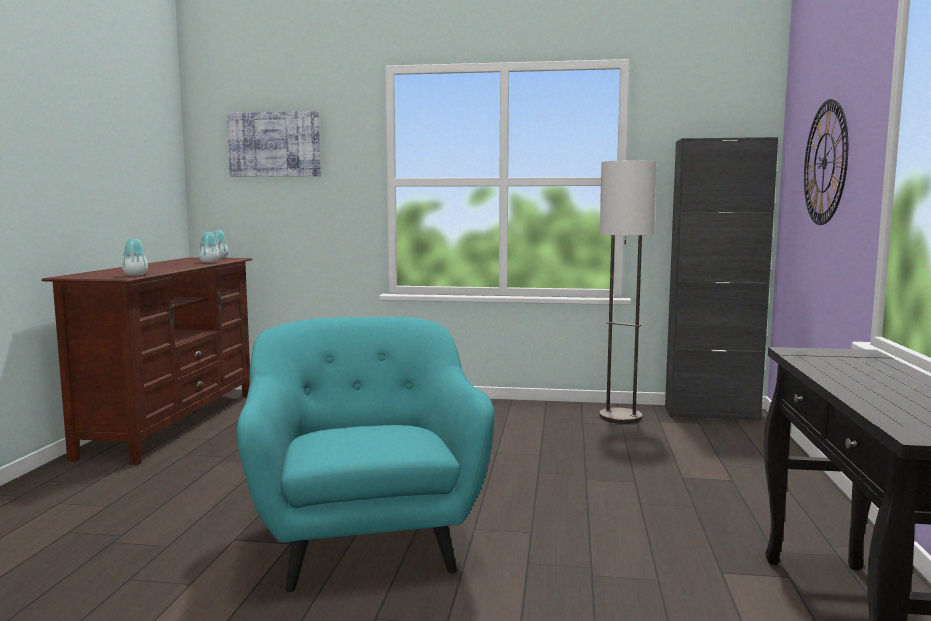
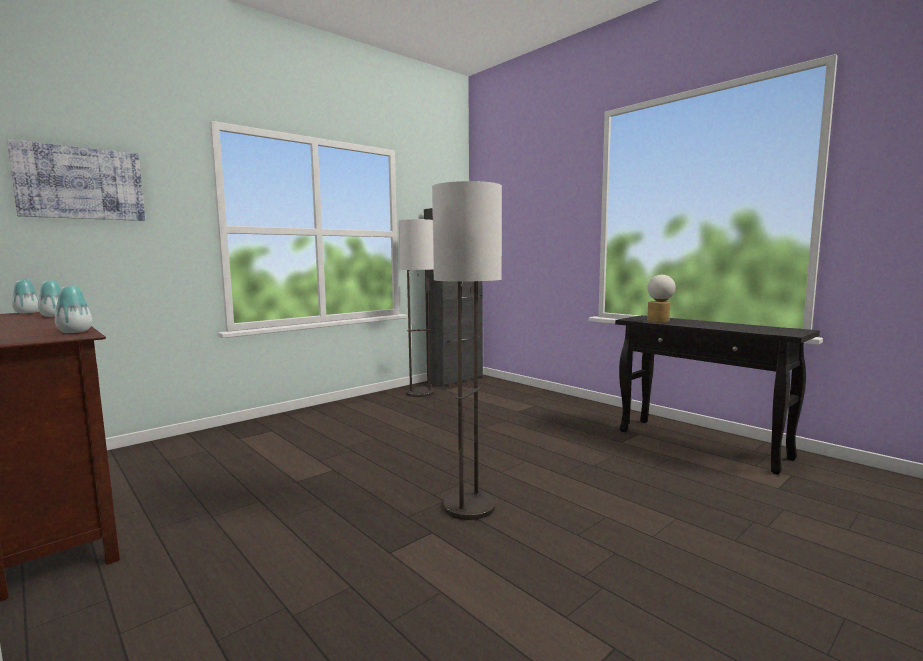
camera: 50 degrees left, 0 degrees up
turquoise armchair [237,317,494,592] -> floor lamp [432,181,502,520]
wall clock [804,99,848,225] -> none
none -> table lamp [647,275,676,323]

